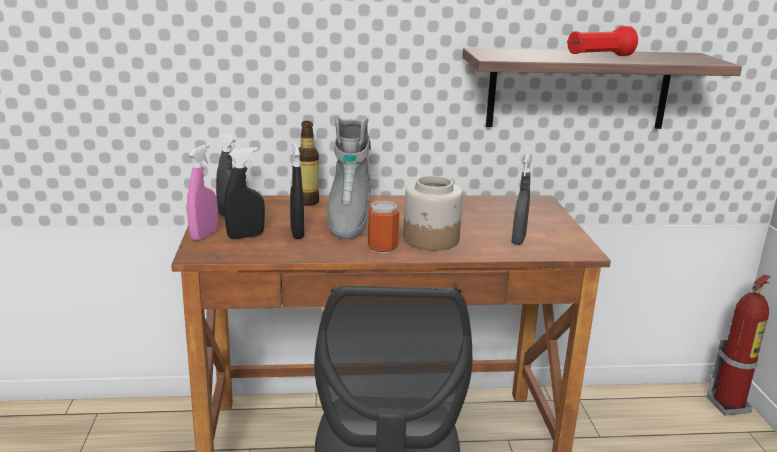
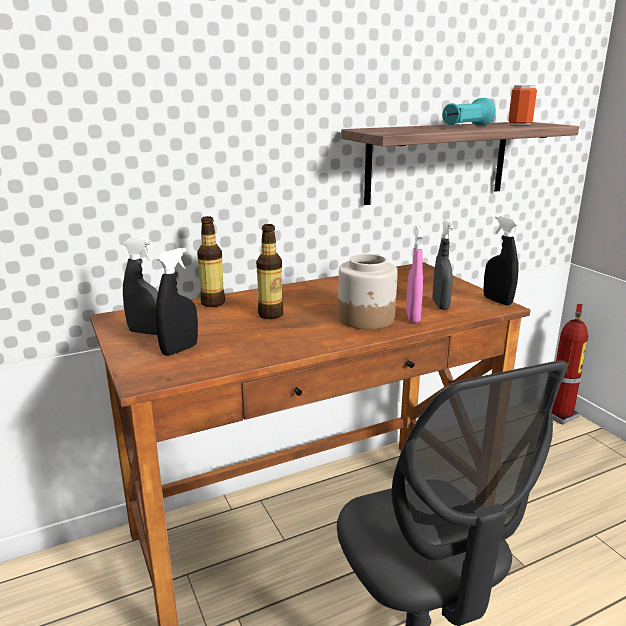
camera: 20 degrees left, 0 degrees up
pink spray bottle [187,144,218,241] -> pink spray bottle moved to [406,225,423,323]
black spray bottle [290,143,304,239] -> black spray bottle moved to [483,216,519,305]
grey boot [327,116,372,240] -> bottle [256,224,283,319]
can [368,201,399,254] -> can moved to [508,85,537,125]
red flashlight [567,26,638,56] -> turquoise flashlight [442,98,496,126]

